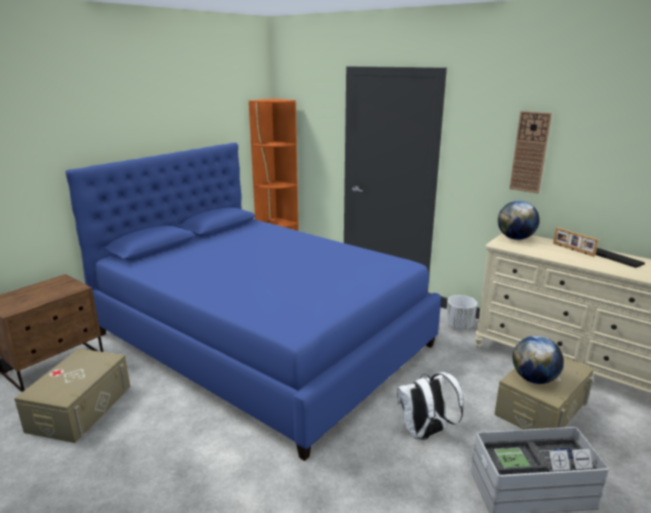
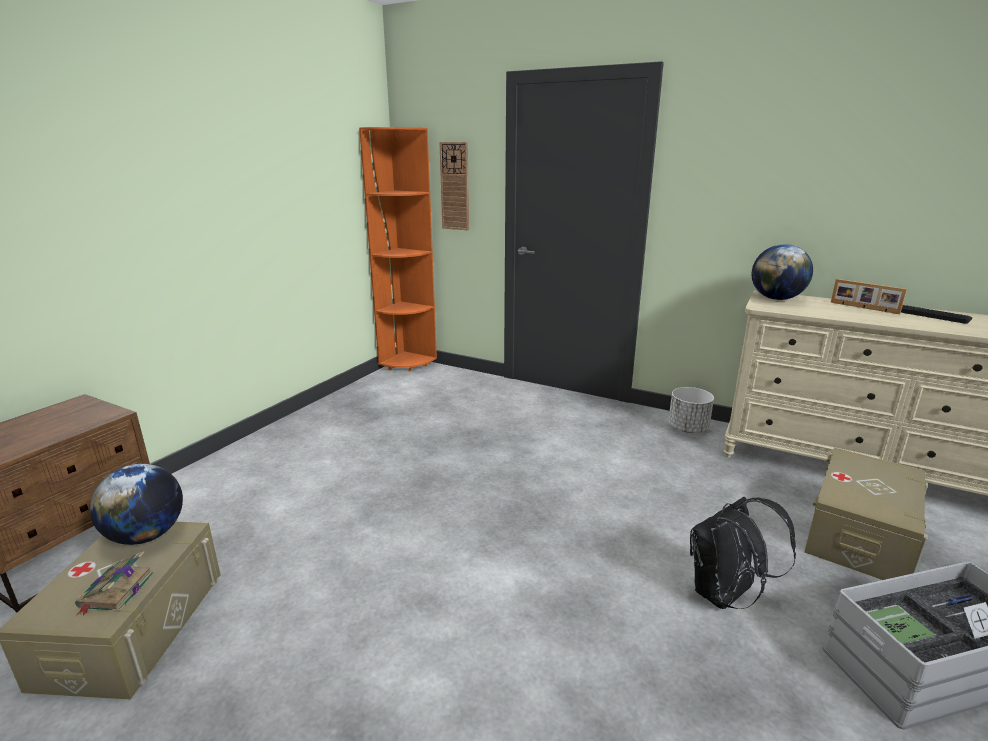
camera: 10 degrees left, 0 degrees up
blue bed [66,143,441,461] -> none
white backpack [397,372,463,440] -> black backpack [690,497,796,609]
wall clock [510,111,552,193] -> wall clock moved to [439,142,469,230]
globe [513,336,564,384] -> globe moved to [90,464,183,545]
none -> book [75,551,154,615]

